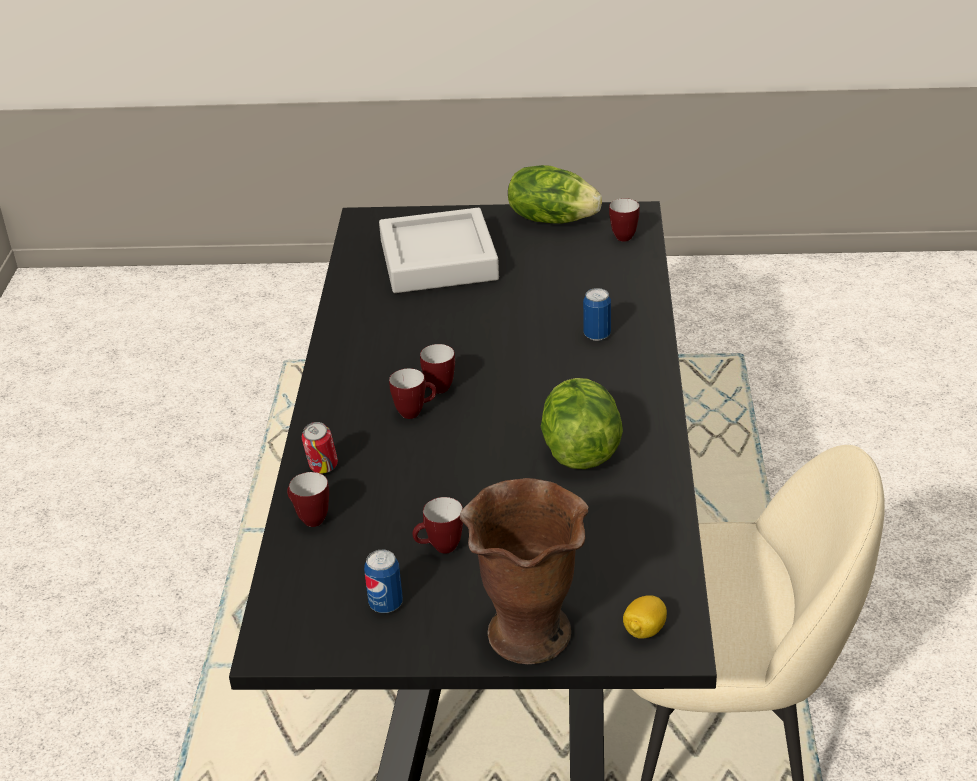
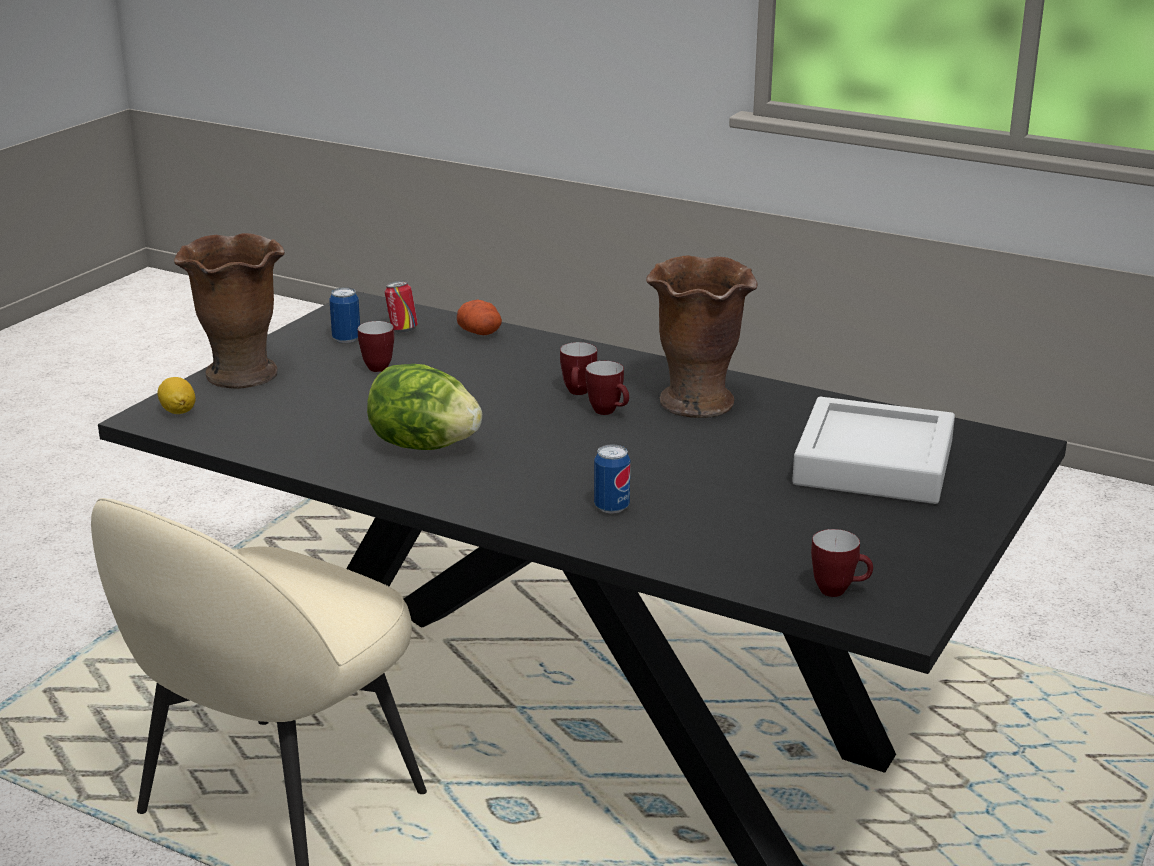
camera: 115 degrees right, 10 degrees down
mug [287,472,329,527] -> potato [457,300,502,335]
can [302,422,338,474] -> can moved to [385,281,418,332]
lettuce [508,165,602,223] -> none
none -> brown vase [646,255,758,418]

